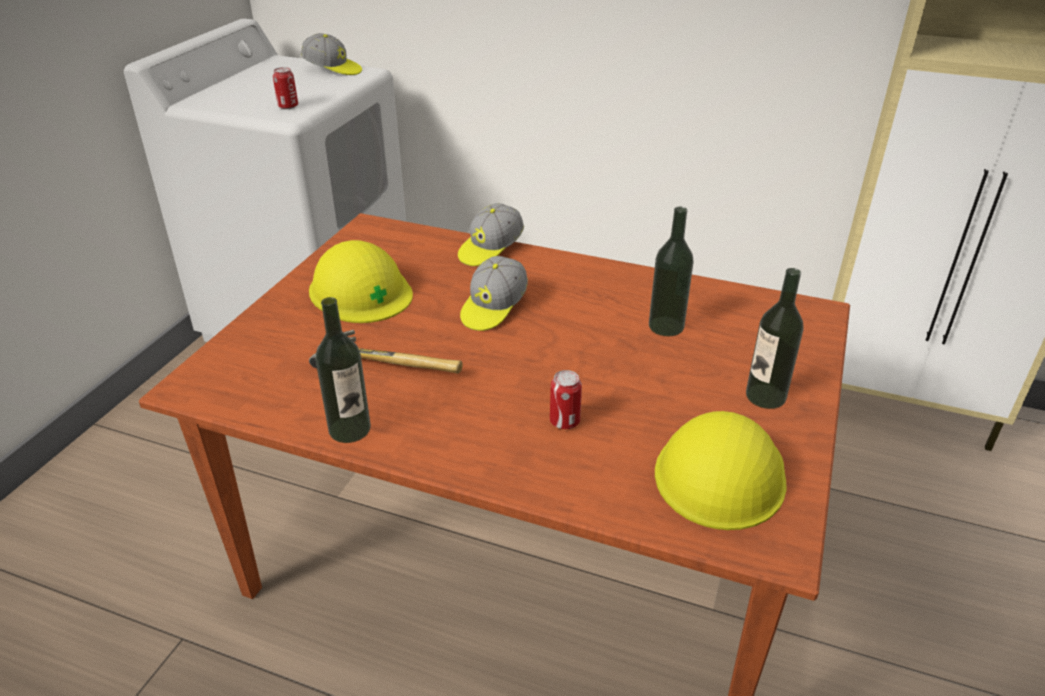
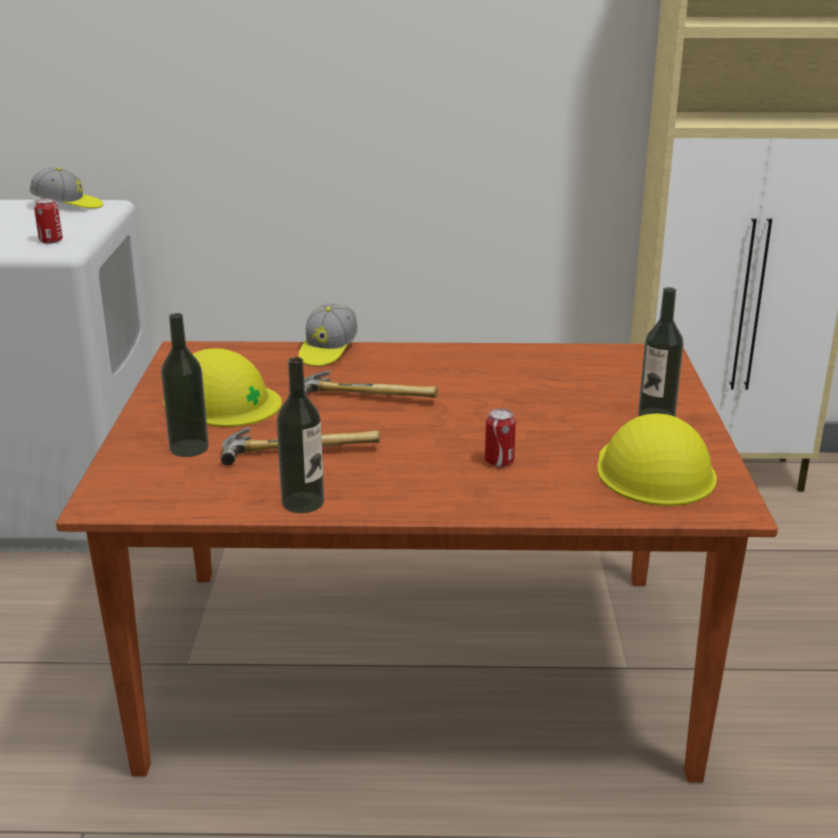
camera: 20 degrees left, 10 degrees down
cap [460,256,528,331] -> hammer [304,370,438,398]
bottle [649,207,694,336] -> bottle moved to [161,313,209,457]

